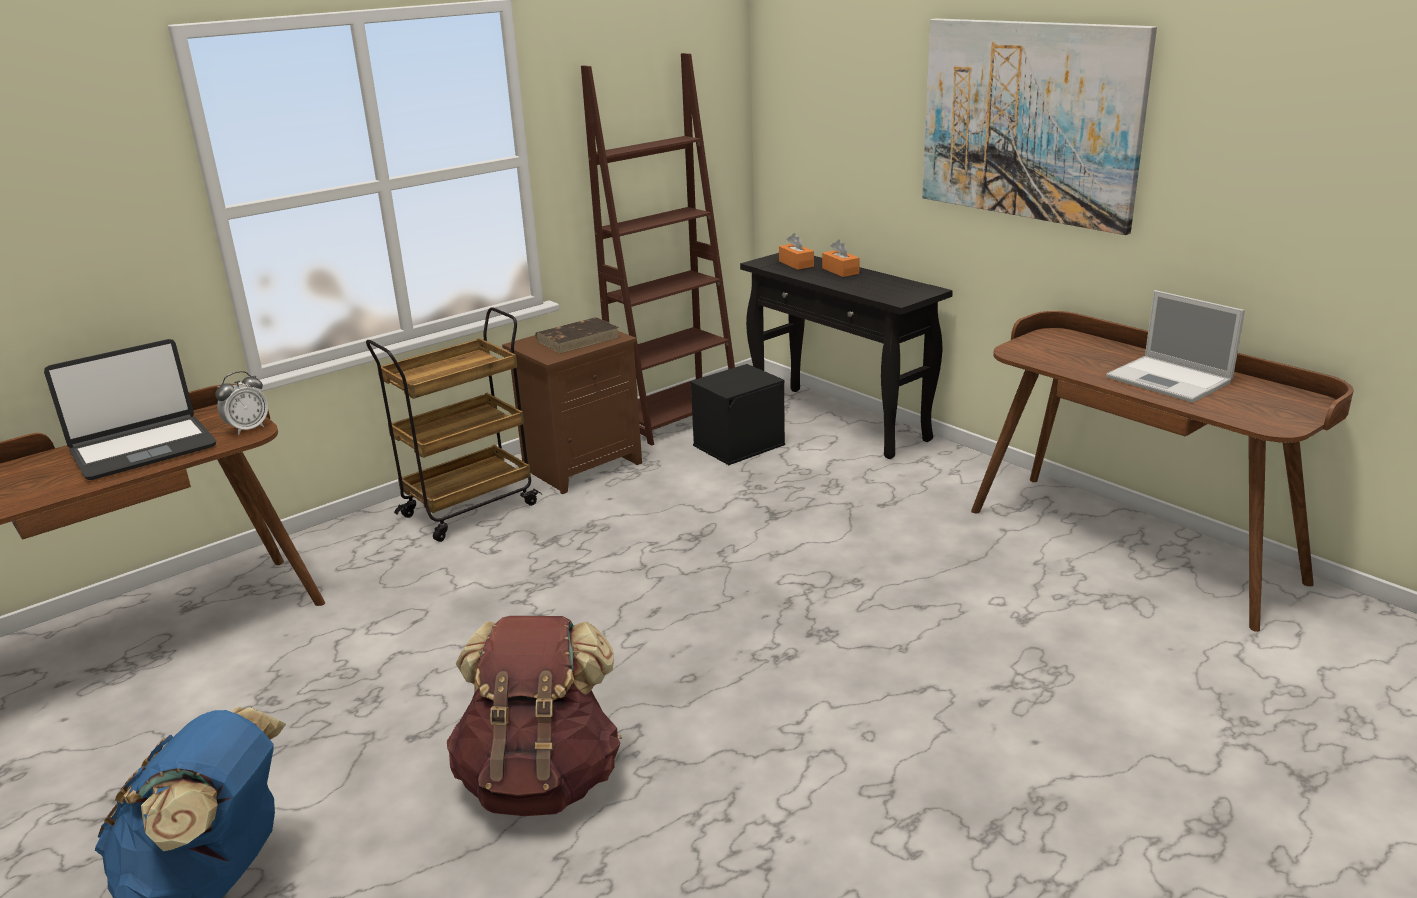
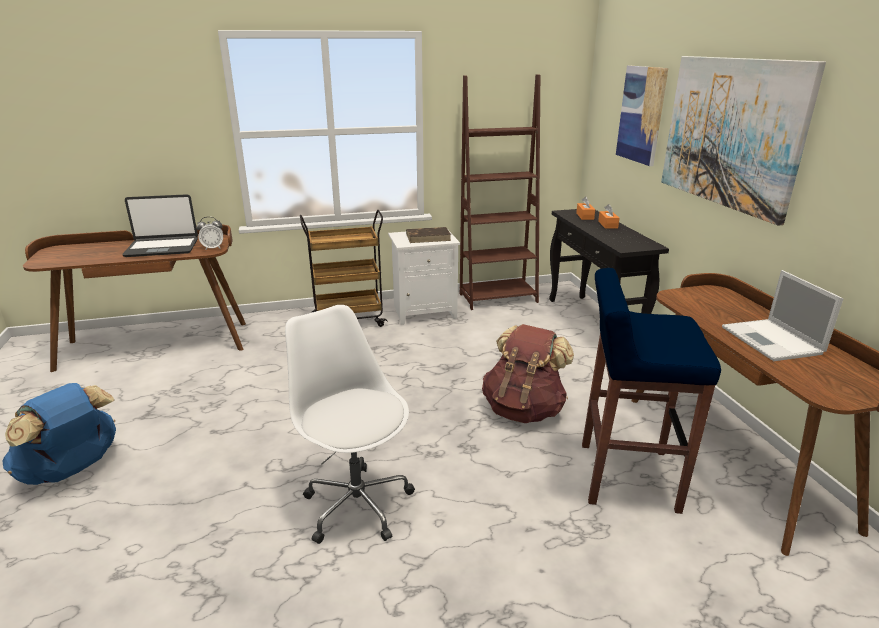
camera: 25 degrees right, 0 degrees up
brown backpack [447,616,622,816] -> brown backpack moved to [482,324,574,423]
brown nightstand [502,331,642,494] -> white nightstand [388,231,460,325]
black storage box [690,364,785,465] -> none
none -> white office chair [285,305,415,544]
none -> blue stool [582,268,721,514]
none -> picture [616,65,668,166]

